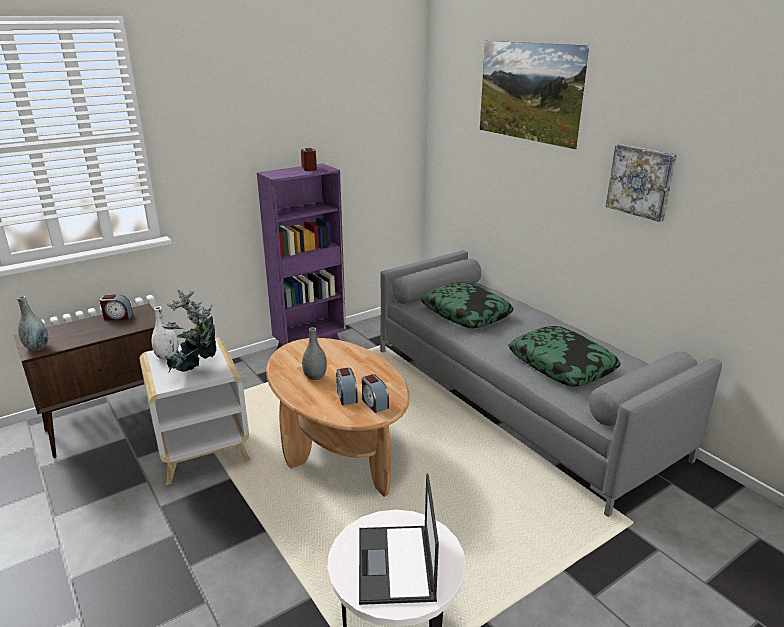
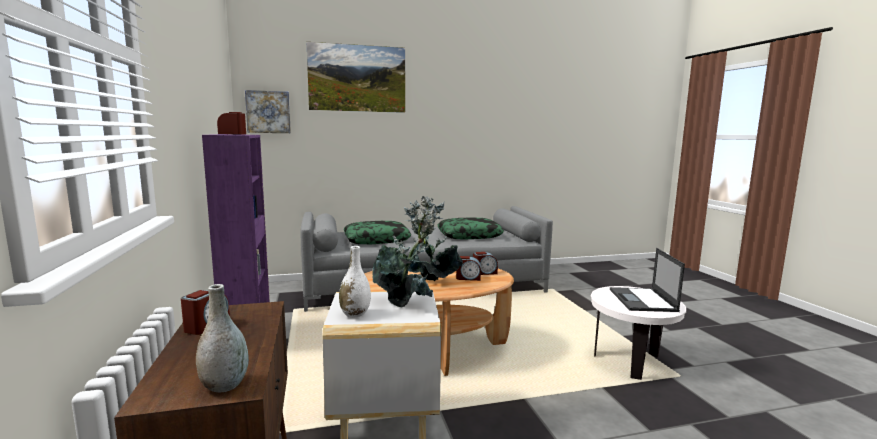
camera: 70 degrees left, 15 degrees down
grey vase [302,327,327,380] -> potted plant [404,200,463,281]
laptop [359,474,439,605] -> laptop turned 75 degrees clockwise [610,248,685,312]
picture [606,144,677,222] -> picture moved to [245,90,291,133]

